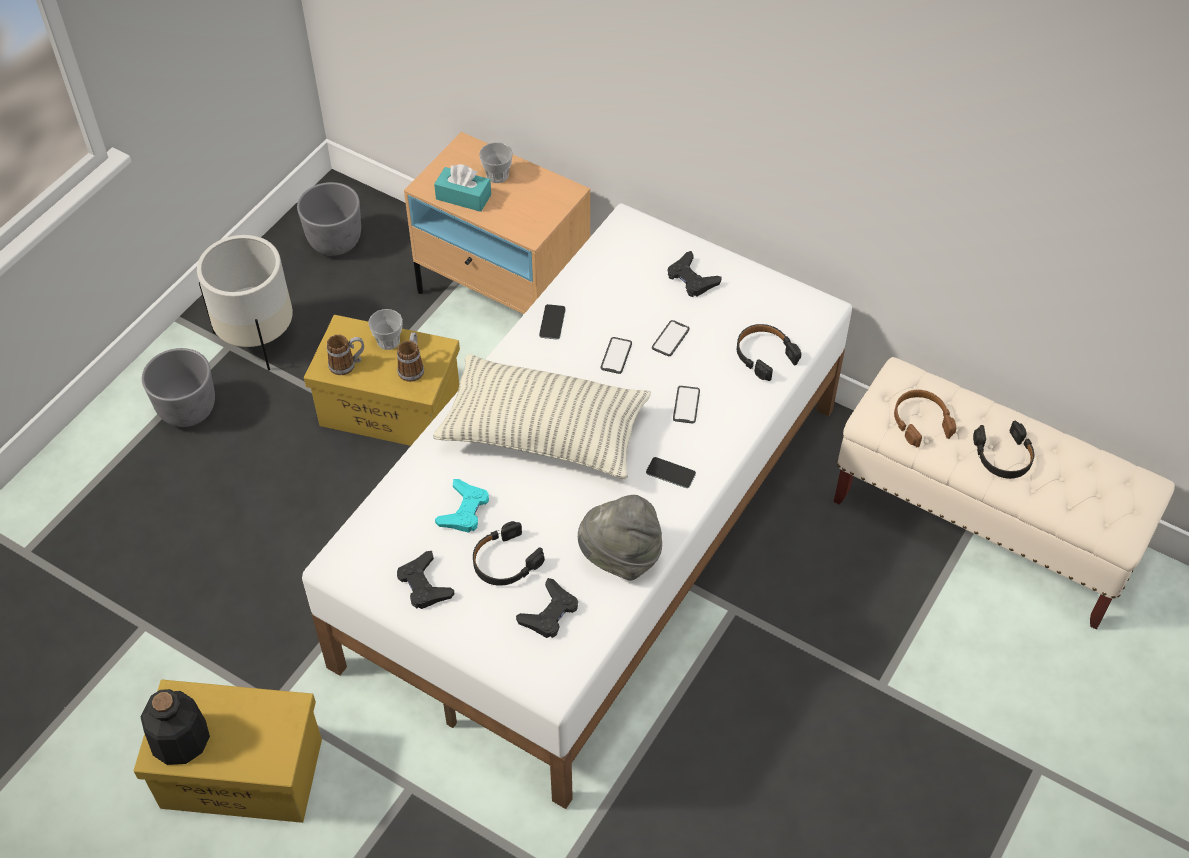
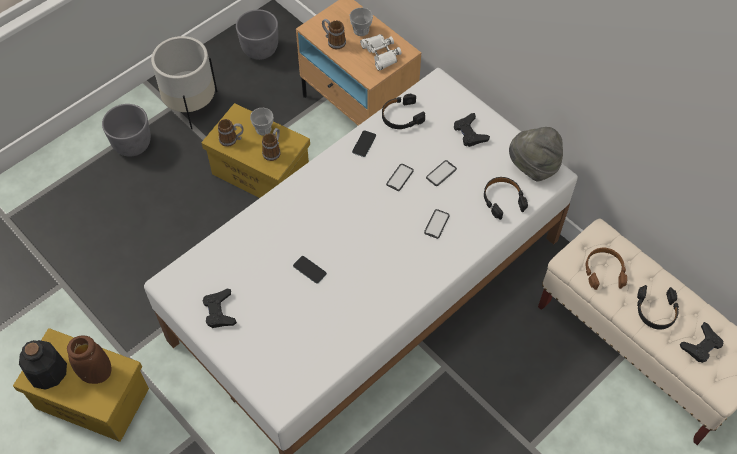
camera: 15 degrees right, 5 degrees up
pillow [433,354,651,479] -> none
turquoise tissue box [434,164,491,212] -> mug [322,19,346,49]
turquoise game controller [435,479,489,533] -> none
black headphones [473,521,545,586] -> black headphones moved to [382,94,425,129]
black game controller [516,578,578,638] -> black game controller moved to [680,322,724,363]
grey hat [578,495,662,581] -> grey hat moved to [509,127,563,182]
phone [646,457,696,488] -> phone moved to [293,256,327,284]
none -> brown vase [67,335,112,384]
none -> white binoculars [360,34,401,71]

